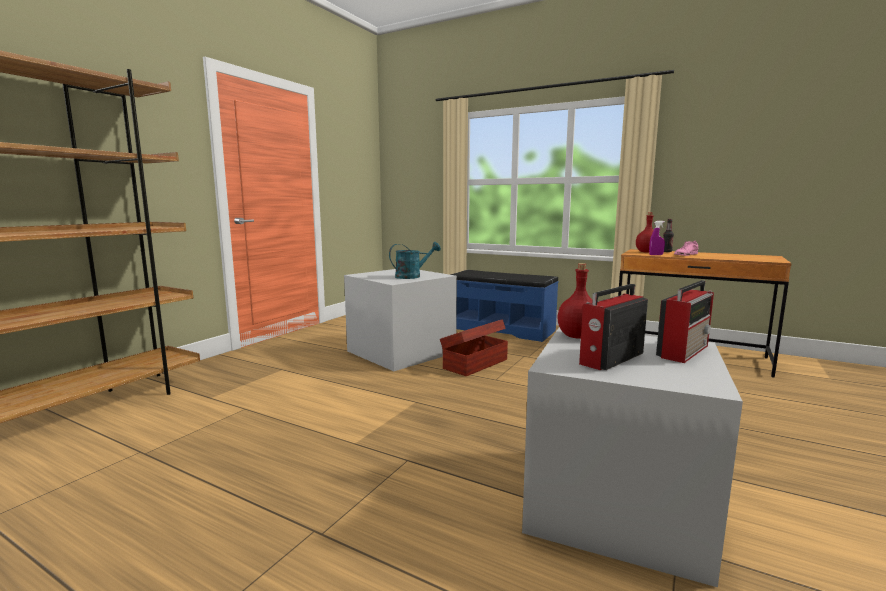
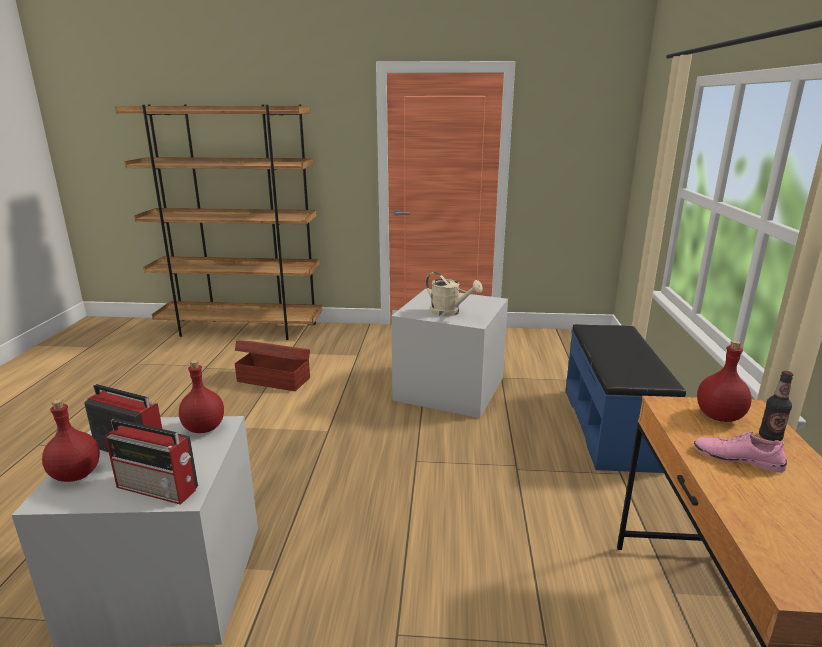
camera: 65 degrees right, 10 degrees up
turquoise watering can [389,242,441,279] -> beige watering can [426,272,483,316]
brown storage box [440,319,508,376] -> brown storage box moved to [234,340,310,391]
purple spray bottle [649,221,665,255] -> none
none -> red bottle [42,399,100,482]

